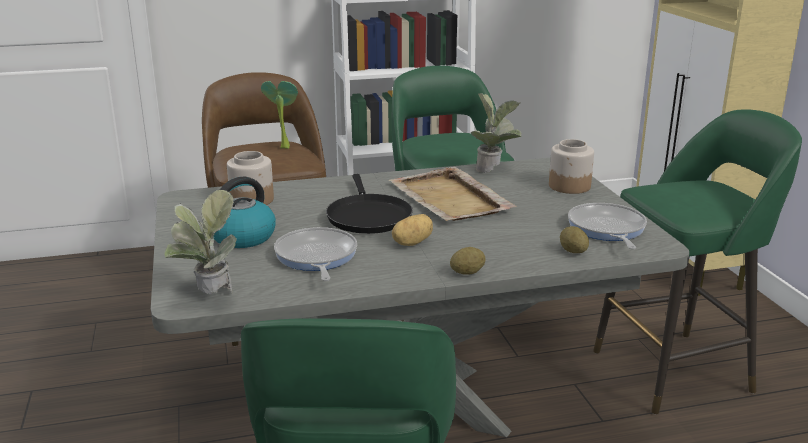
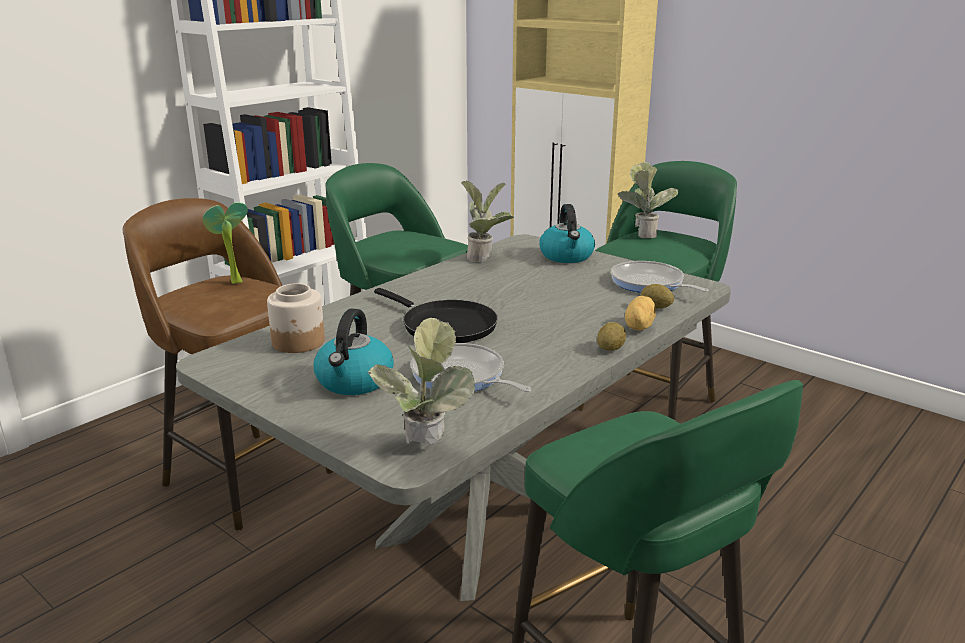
camera: 35 degrees left, 0 degrees up
beige tray [389,166,517,221] -> none
potato [392,214,433,246] -> potato moved to [625,296,656,331]
jar [549,139,594,194] -> kettle [539,204,595,263]
none -> potted plant [618,162,678,239]

